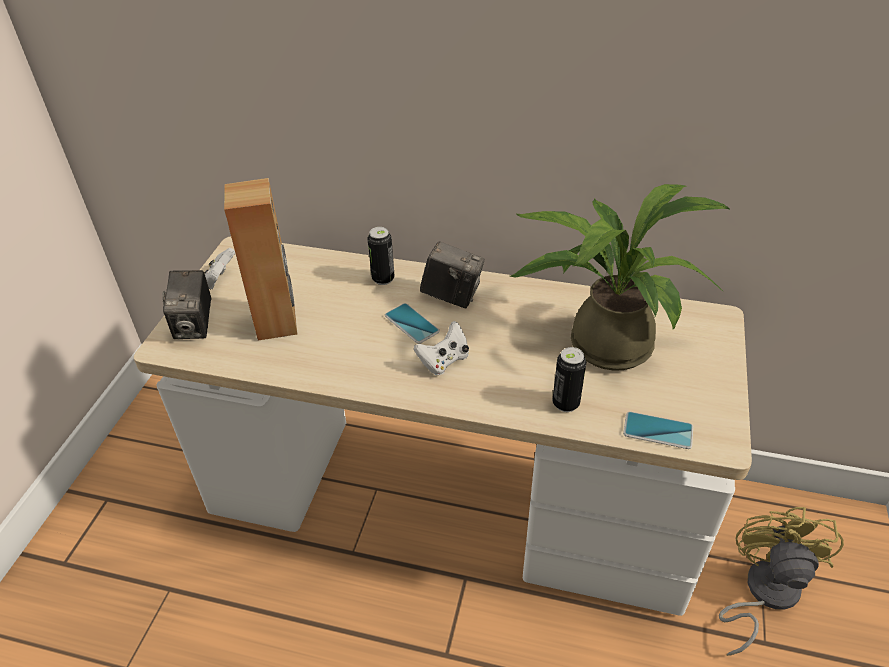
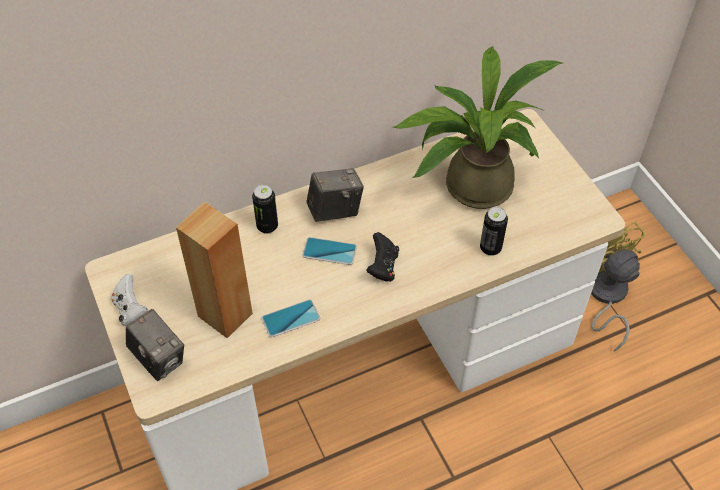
camera: 40 degrees left, 10 degrees up
white game controller [414,321,469,375] -> black game controller [367,232,399,282]
phone [623,412,693,449] -> phone moved to [262,299,320,337]

